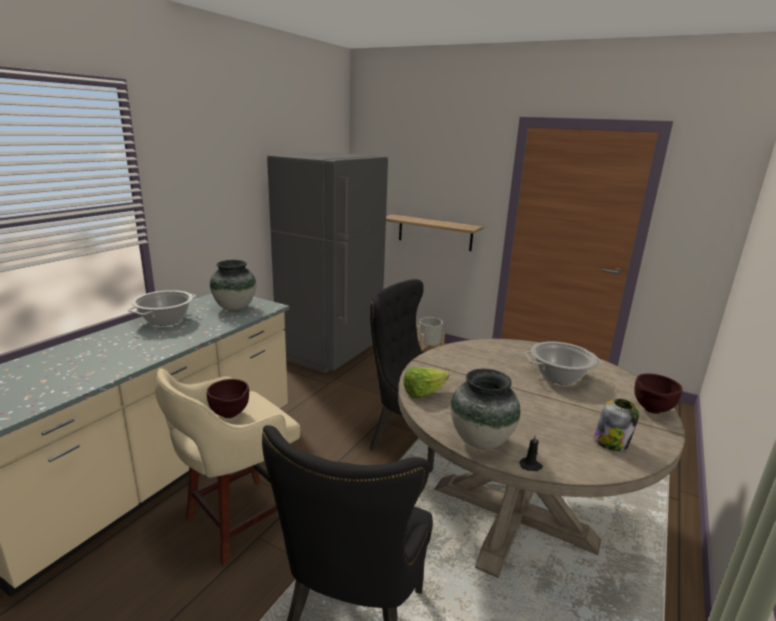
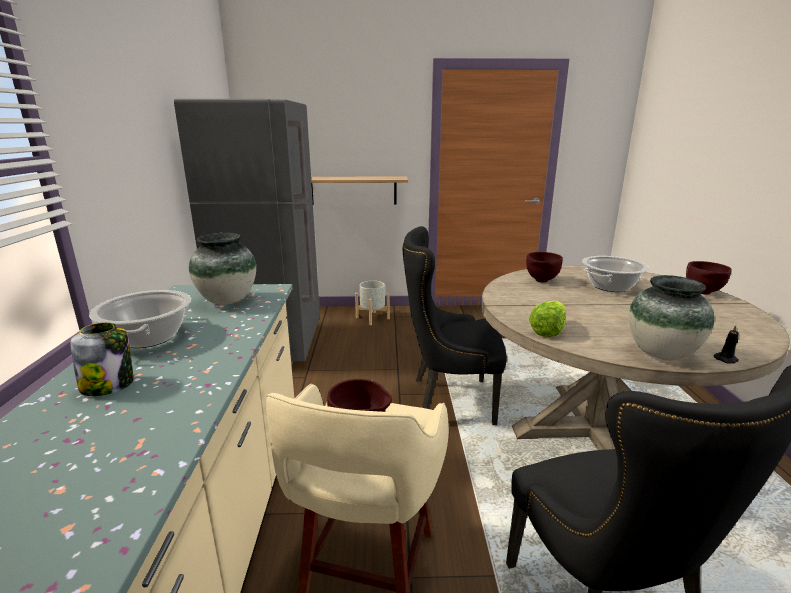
camera: 30 degrees left, 0 degrees up
jar [593,399,640,451] -> jar moved to [70,323,134,396]
none -> brown bowl [526,252,563,283]

